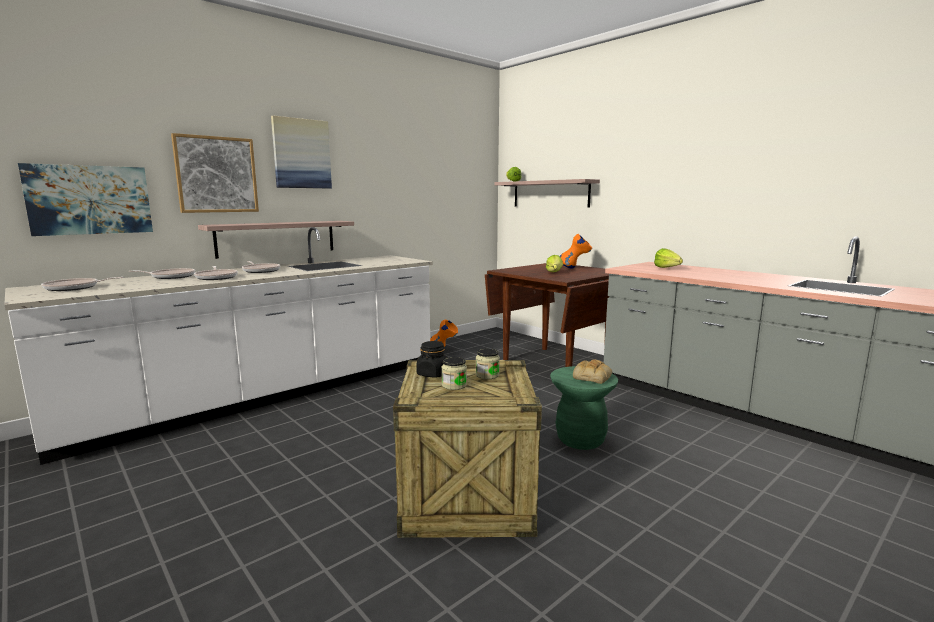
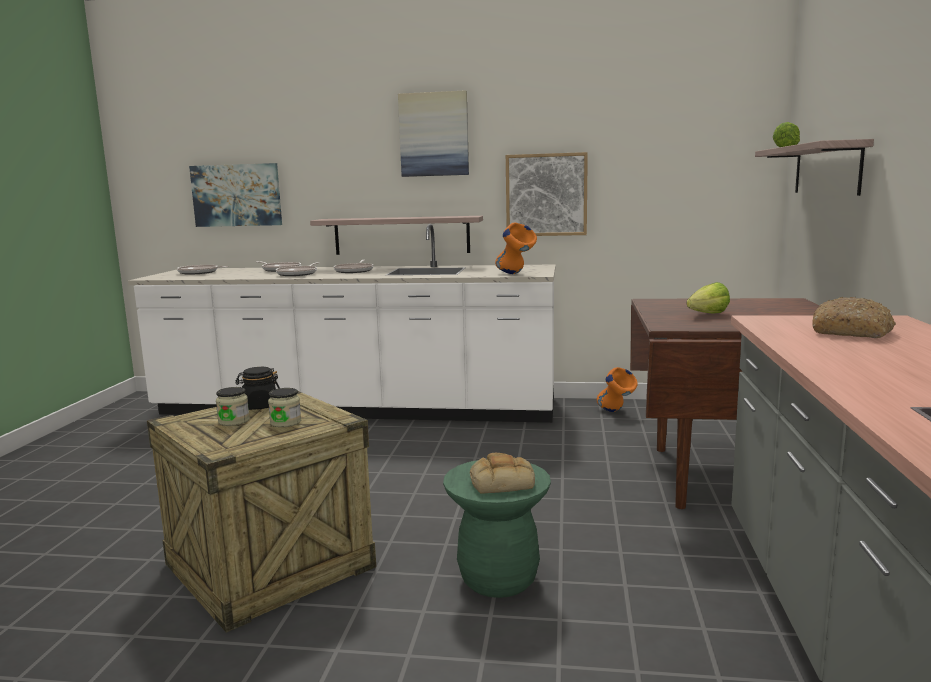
camera: 50 degrees right, 0 degrees up
picture [171,133,259,213] -> picture moved to [506,152,588,236]
orange vase [560,234,592,269] -> orange vase moved to [495,222,537,274]
lettuce [654,248,683,268] -> bread [812,297,896,338]

